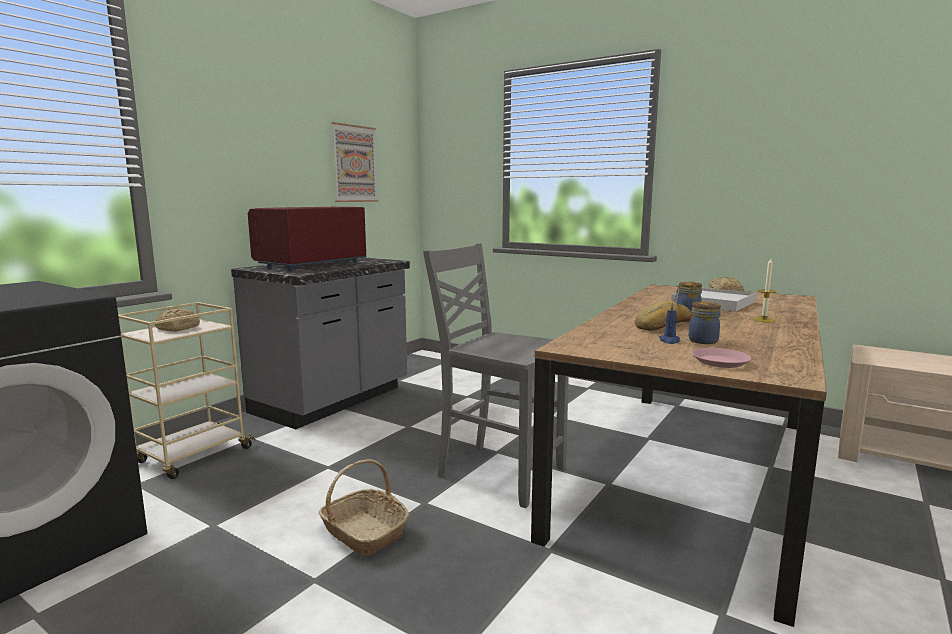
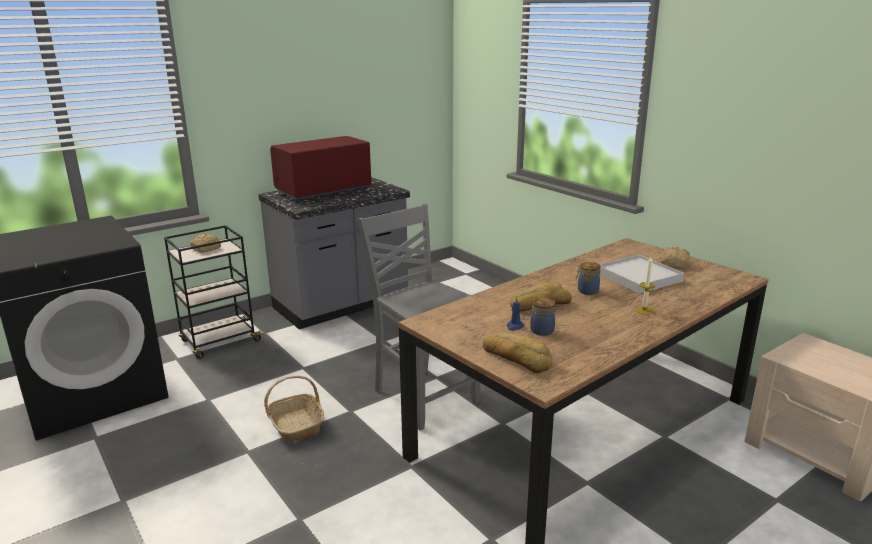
camera: 20 degrees right, 10 degrees up
beige cart [118,302,255,479] -> black cart [164,225,264,359]
picture [331,122,378,202] -> none
pink plate [692,348,751,368] -> bread [483,332,552,373]

